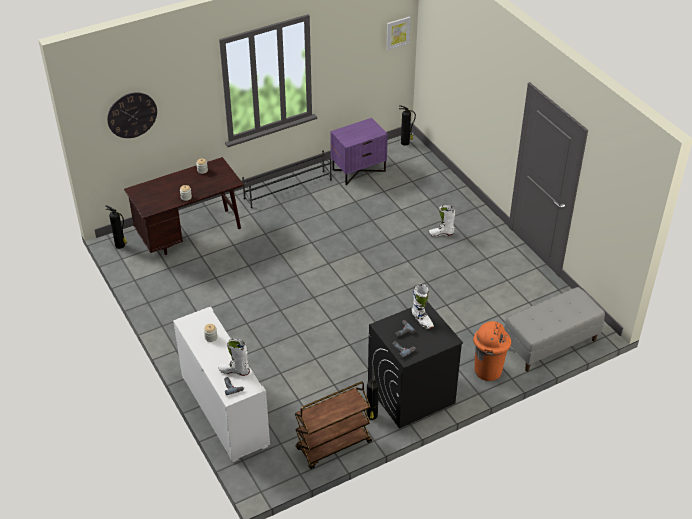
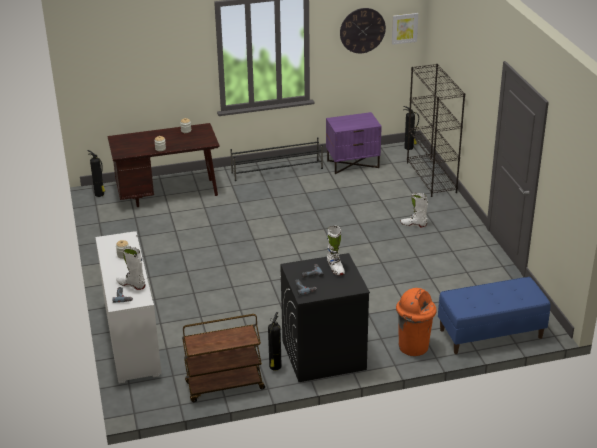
camera: 15 degrees right, 10 degrees down
wall clock [107,92,157,138] -> wall clock moved to [340,8,386,53]
grey bench [504,287,605,372] -> blue bench [438,277,550,354]
none -> black bookcase [407,64,465,197]

